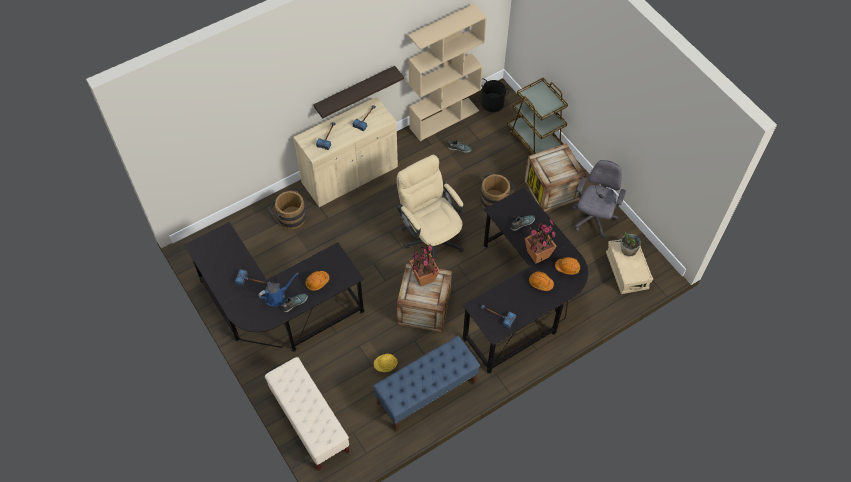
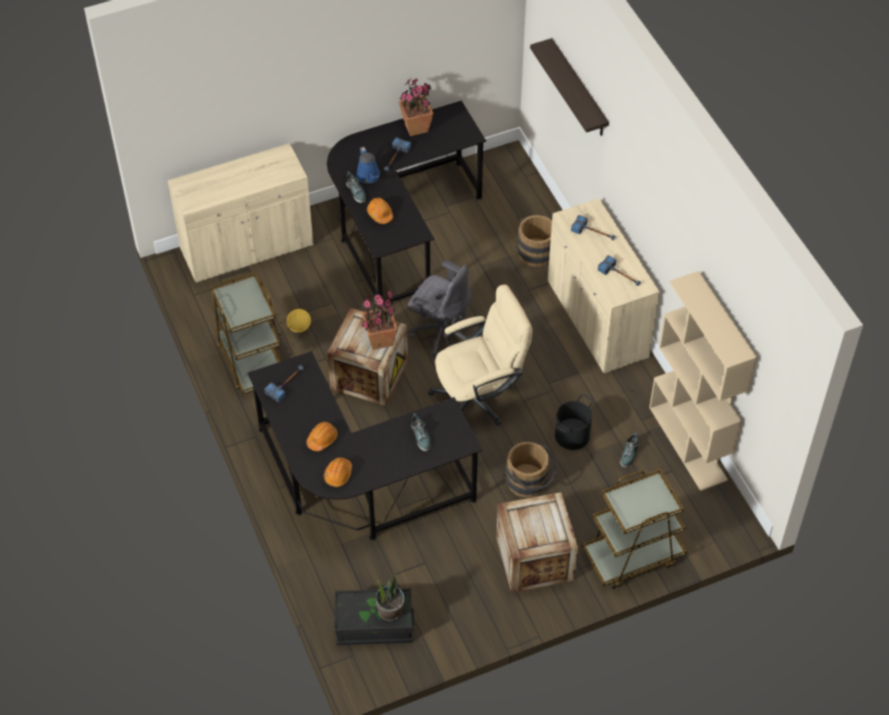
camera: 100 degrees right, 5 degrees down
beige bench [265,357,350,471] -> beige cabinet [168,143,313,282]
shelf [313,66,404,118] -> shelf moved to [530,38,609,136]
blue bench [373,336,480,432] -> brown cart [211,272,282,394]
black bucket [481,78,510,112] -> black bucket moved to [555,394,594,450]
potted plant [525,219,557,264] -> potted plant moved to [399,78,434,136]
grey office chair [572,160,626,238] -> grey office chair moved to [408,260,471,359]
beige storage box [606,239,653,294] -> black storage box [334,588,414,645]

